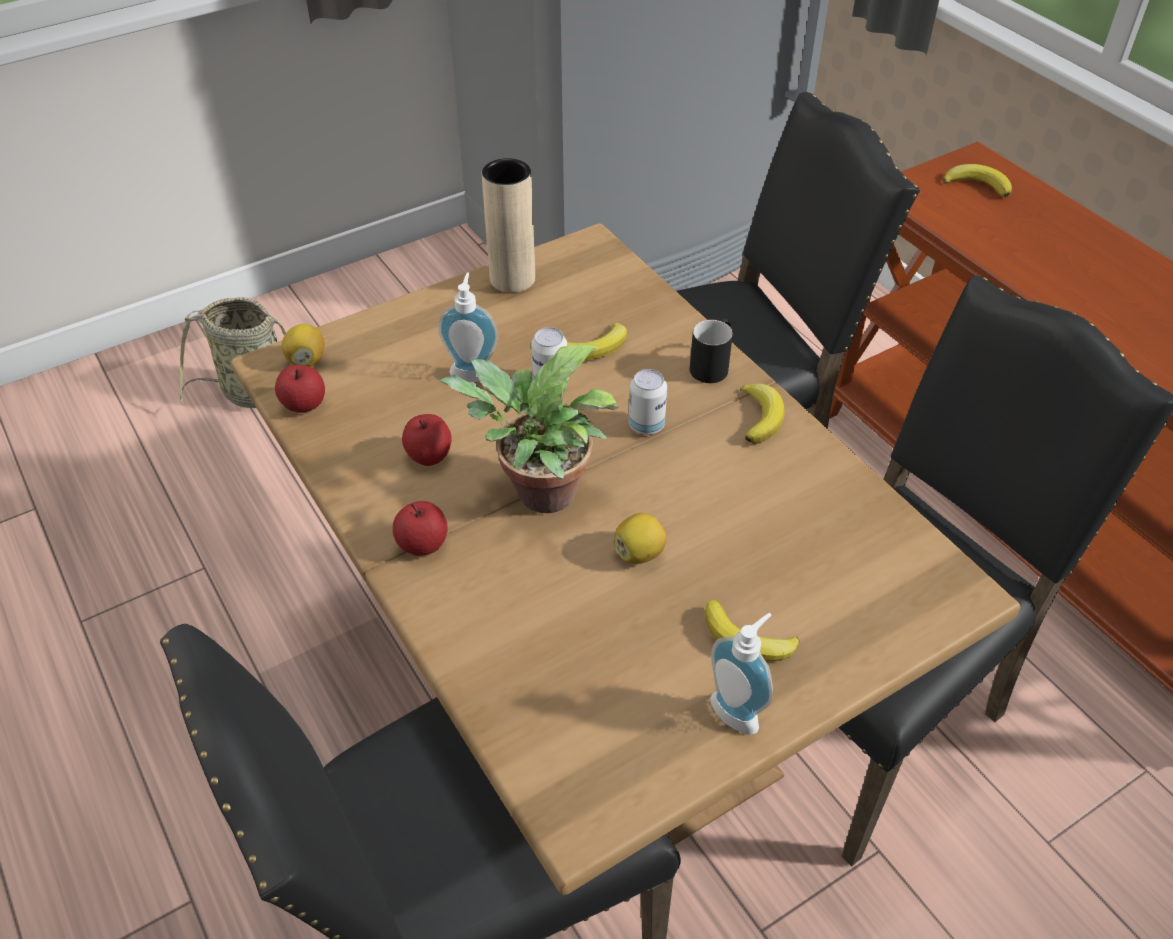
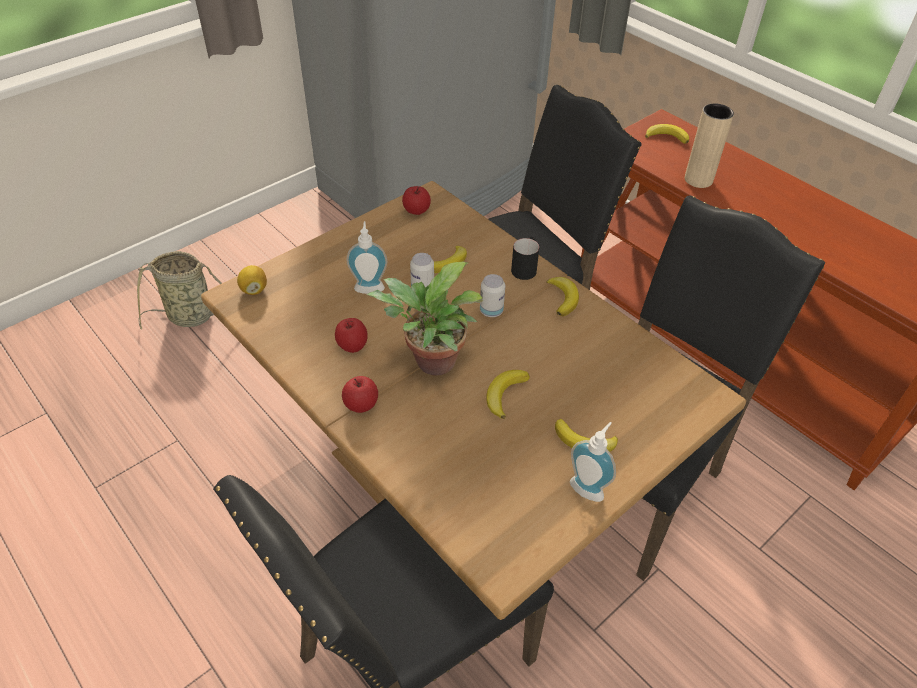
camera: 10 degrees left, 0 degrees up
apple [275,365,325,413] -> apple moved to [402,186,431,215]
beige vase [482,158,535,293] -> beige vase moved to [685,104,734,188]
lemon [614,513,667,564] -> banana [486,370,530,419]

